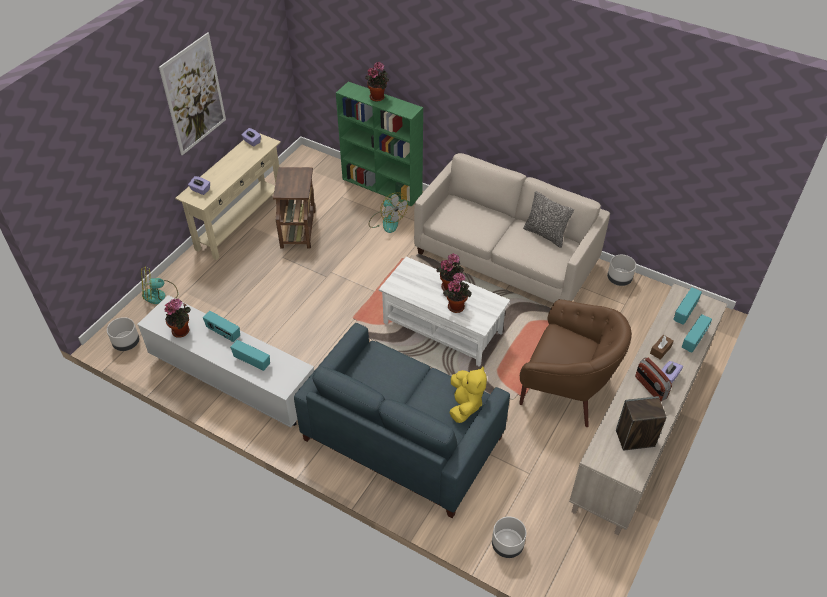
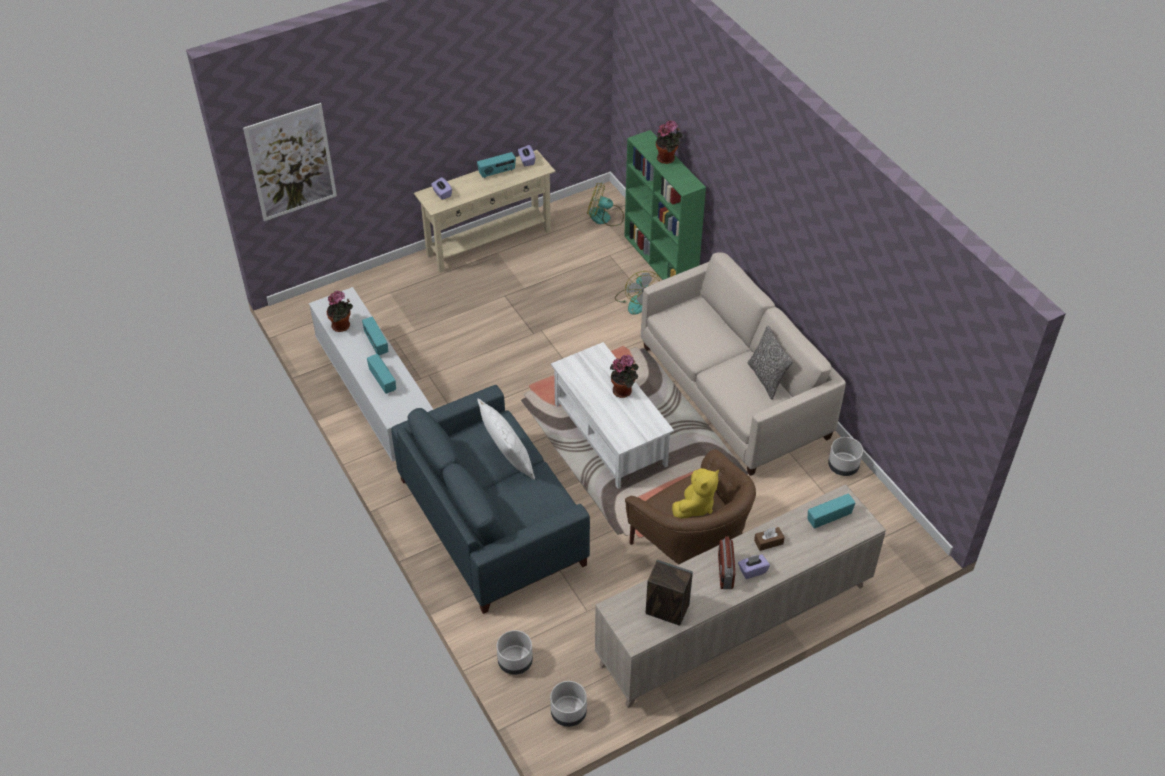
camera: 30 degrees right, 0 degrees up
grey planter [107,317,139,351] -> grey planter moved to [550,681,587,727]
fan [141,266,178,304] -> fan moved to [587,182,624,226]
picture [159,32,226,155] -> picture moved to [243,103,337,221]
brown side table [273,167,315,249] -> none
potted plant [443,272,472,313] -> none
yellow plush toy [449,366,487,423] -> yellow plush toy moved to [672,468,719,519]
radio [682,314,712,353] -> radio moved to [477,152,516,178]
none -> white pillow [477,399,535,480]

